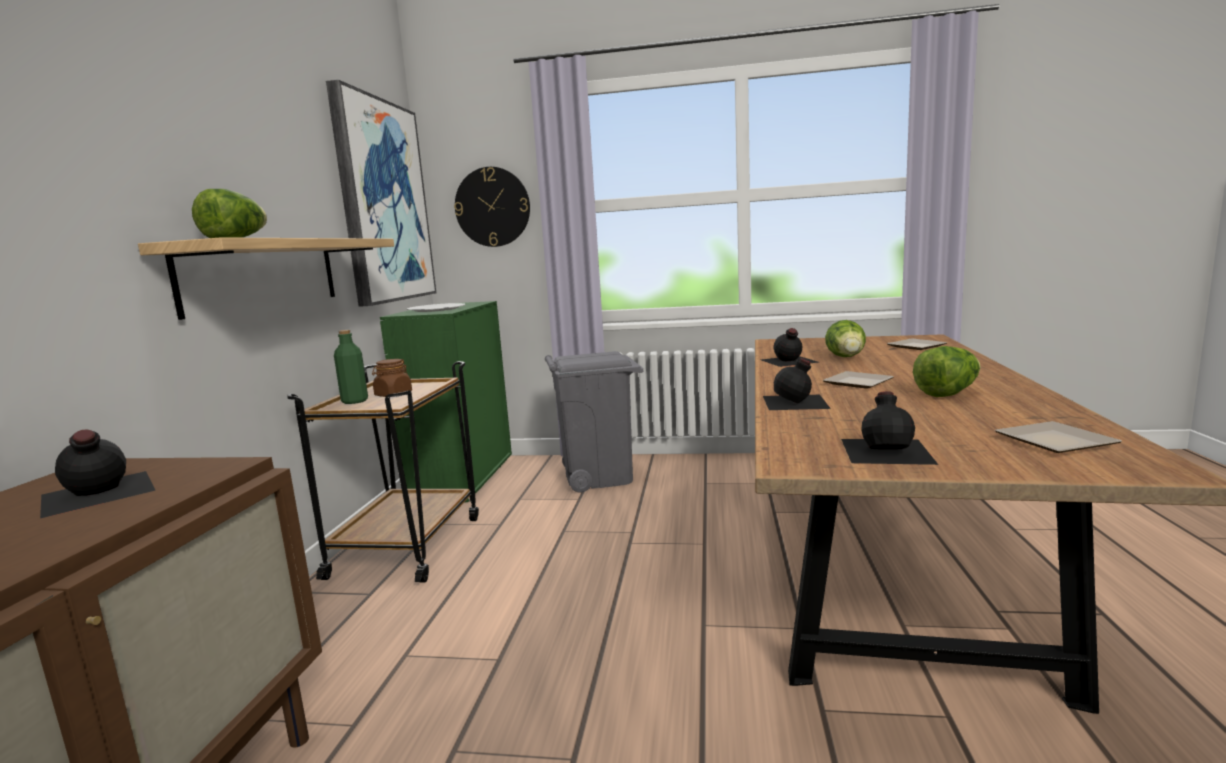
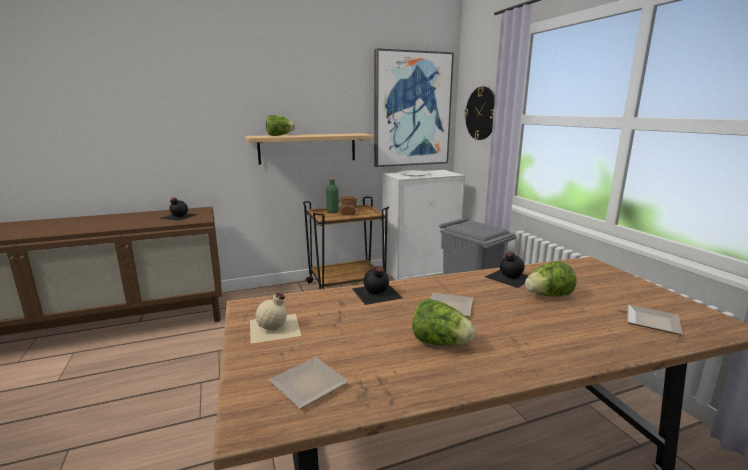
camera: 60 degrees right, 5 degrees up
green cabinet [380,301,512,503] -> white cabinet [382,170,465,280]
black bottle [841,391,938,465] -> beige bottle [250,293,301,344]

